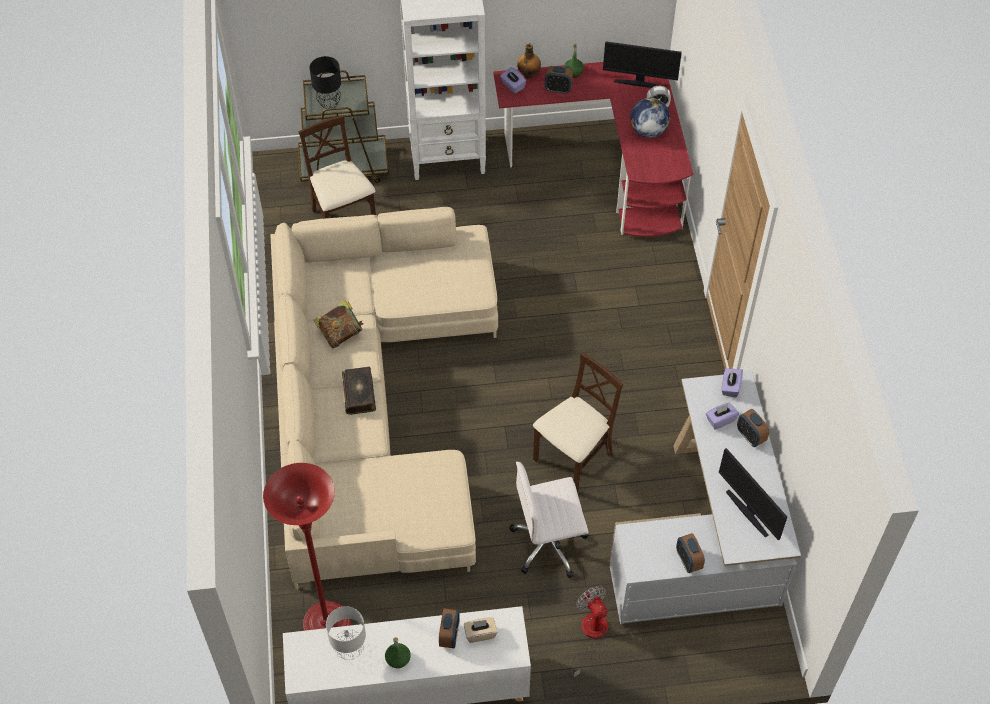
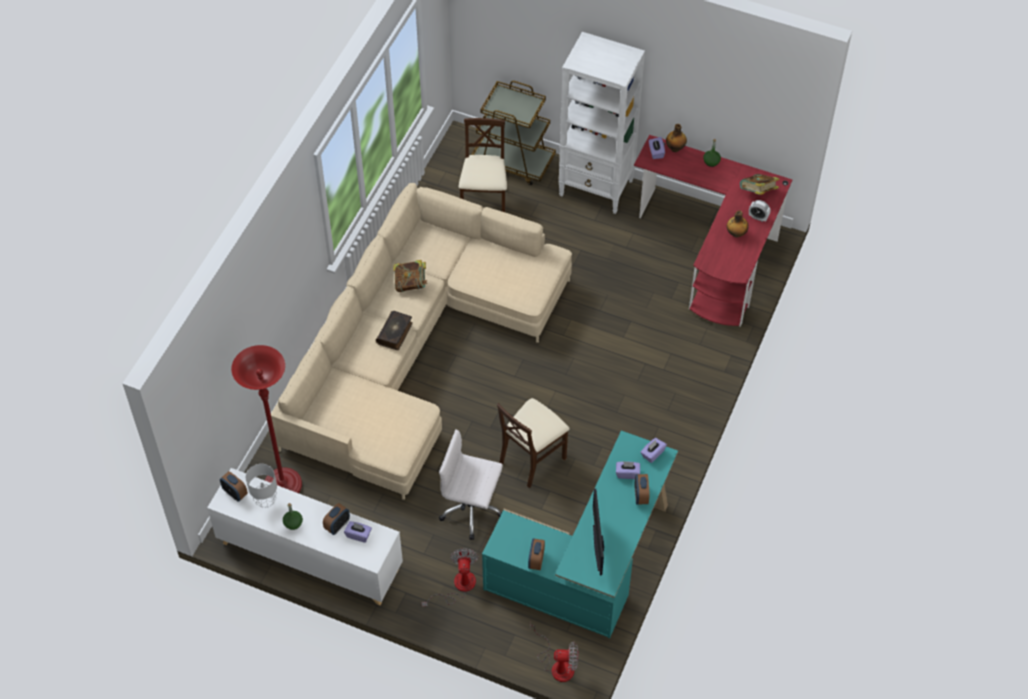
camera: 30 degrees right, 0 degrees up
black table lamp [309,56,341,109] -> none
beige tissue box [464,617,497,643] -> purple tissue box [344,521,372,543]
beige chair [533,353,623,493] -> beige chair turned 150 degrees clockwise [497,398,570,488]
alarm clock [545,66,573,94] -> alarm clock moved to [220,471,248,502]
monitor [603,41,682,88] -> book [740,174,779,195]
white desk [609,372,801,624] -> turquoise desk [482,430,678,638]
globe [630,98,670,138] -> bottle [727,210,749,238]
none -> fan [530,621,578,682]

